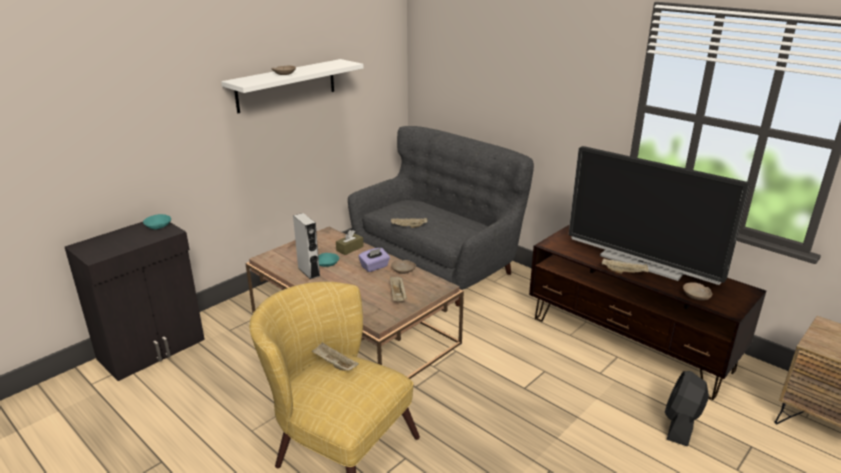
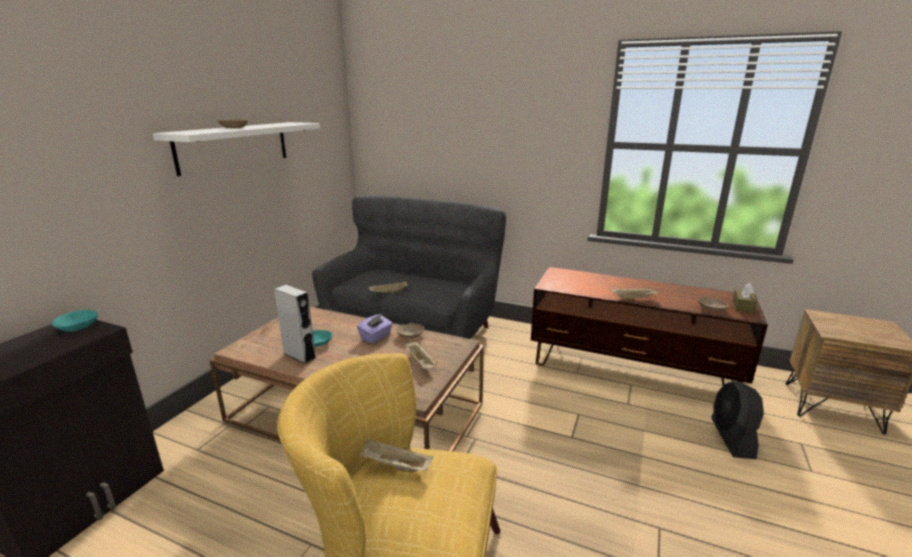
camera: 20 degrees left, 5 degrees down
brown tissue box [336,230,364,255] -> brown tissue box moved to [733,283,757,314]
television [569,146,751,285] -> none

